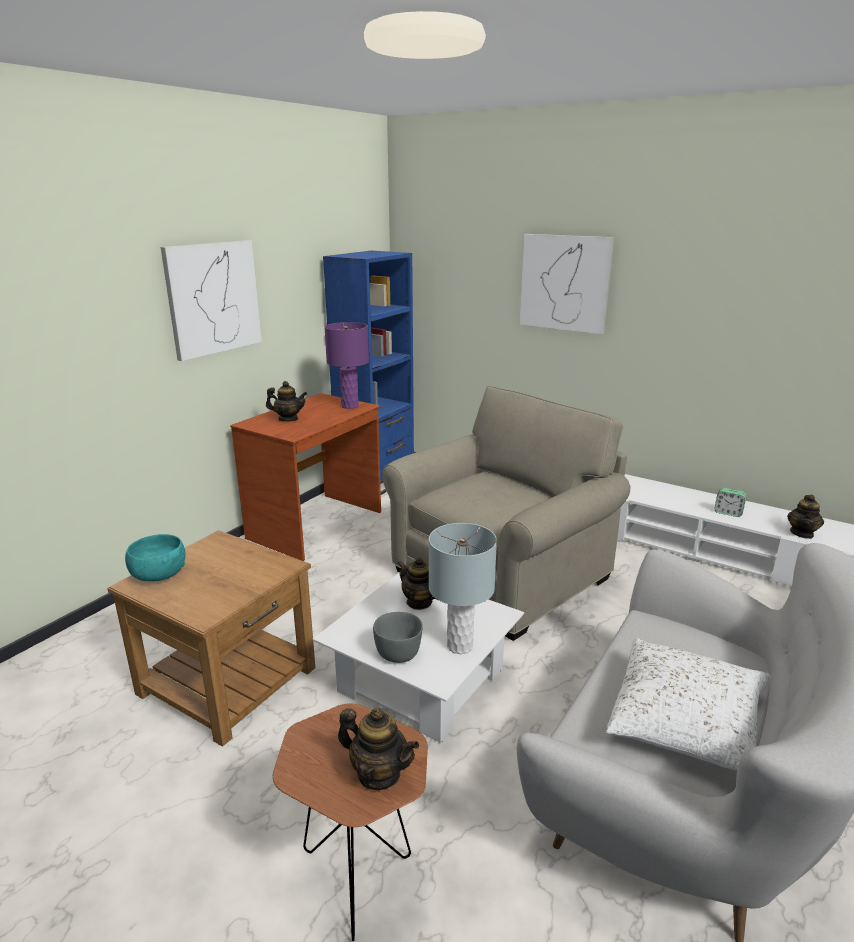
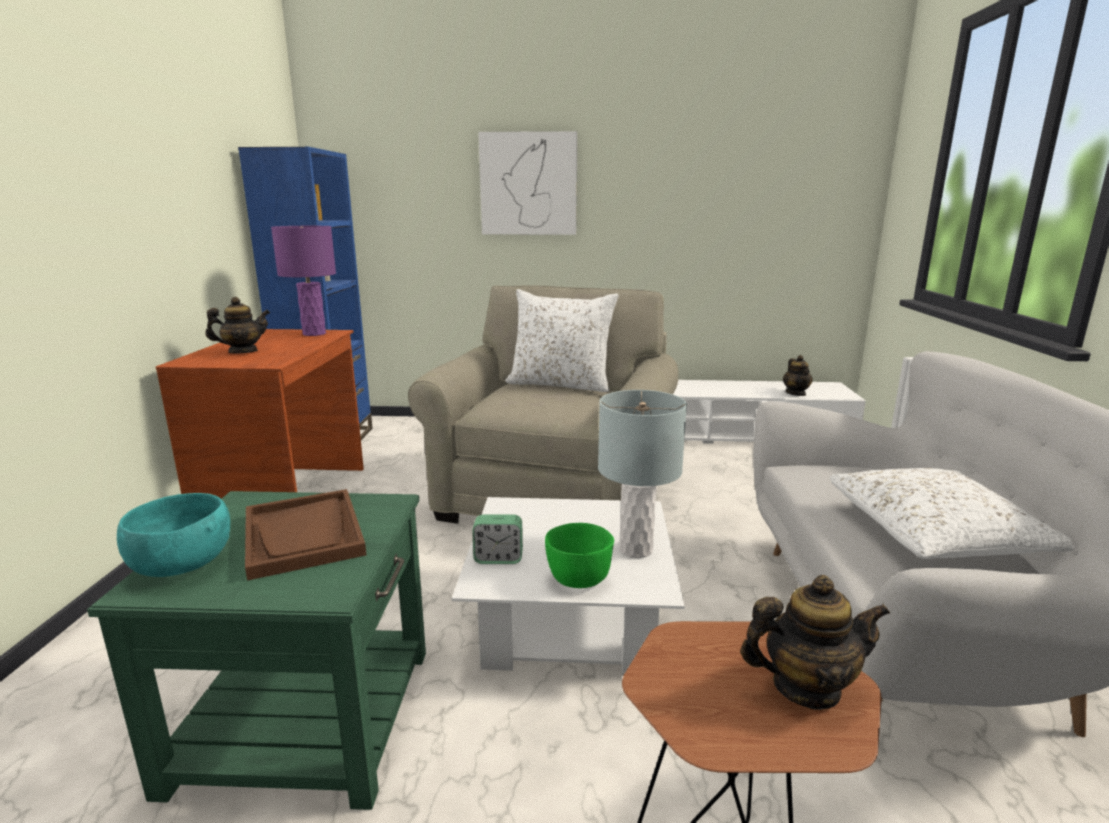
camera: 30 degrees left, 5 degrees down
brown side table [107,530,315,747] -> green side table [87,491,426,810]
picture [161,240,262,361] -> none
grey bowl [373,612,423,663] -> green bowl [545,523,614,588]
teapot [398,557,437,610] -> none
alarm clock [714,488,747,517] -> alarm clock moved to [472,515,523,564]
none -> brown tray [245,489,366,581]
none -> white pillow [505,289,619,392]

